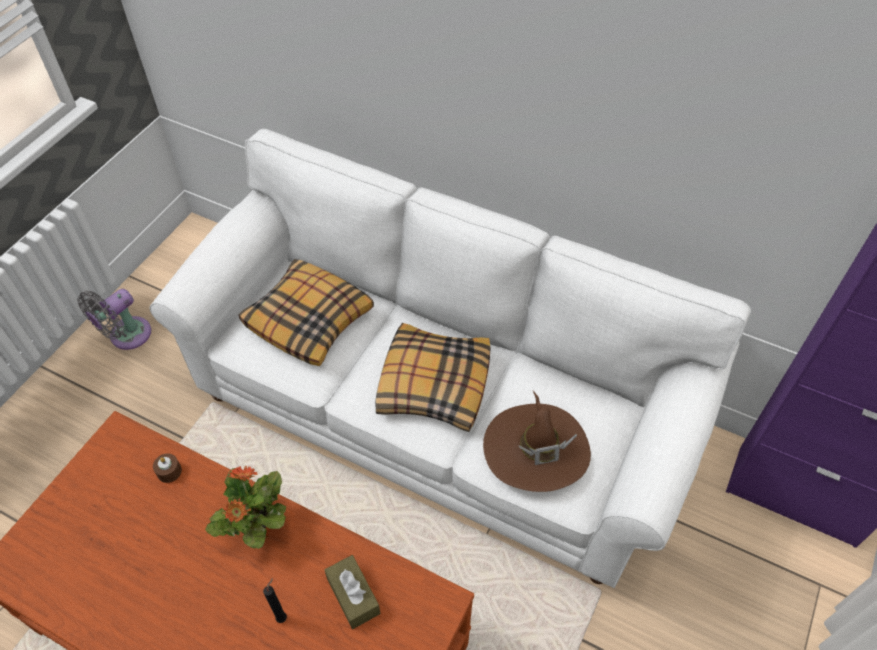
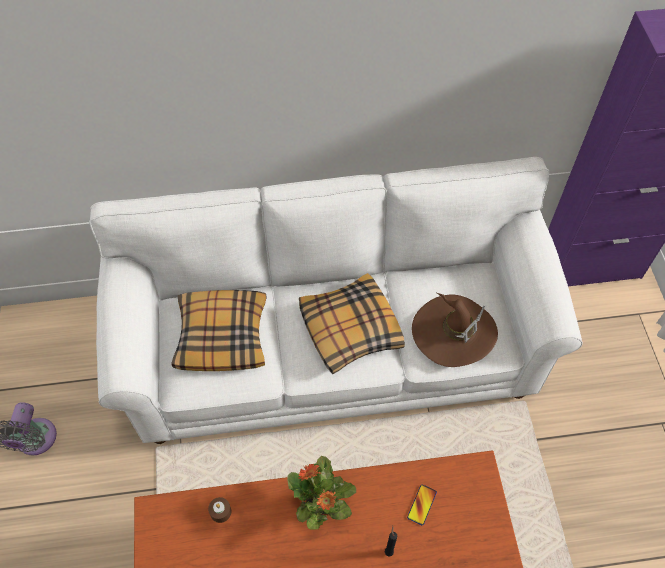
camera: 35 degrees left, 5 degrees up
brown tissue box [325,555,380,629] -> phone [407,484,437,525]

